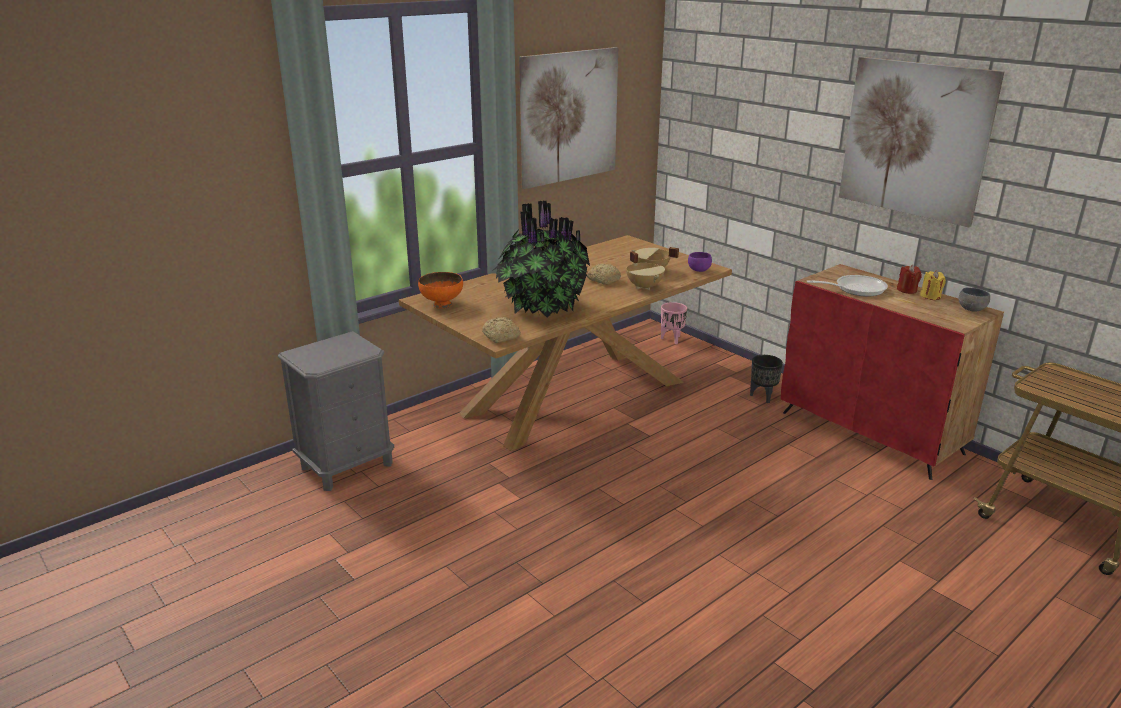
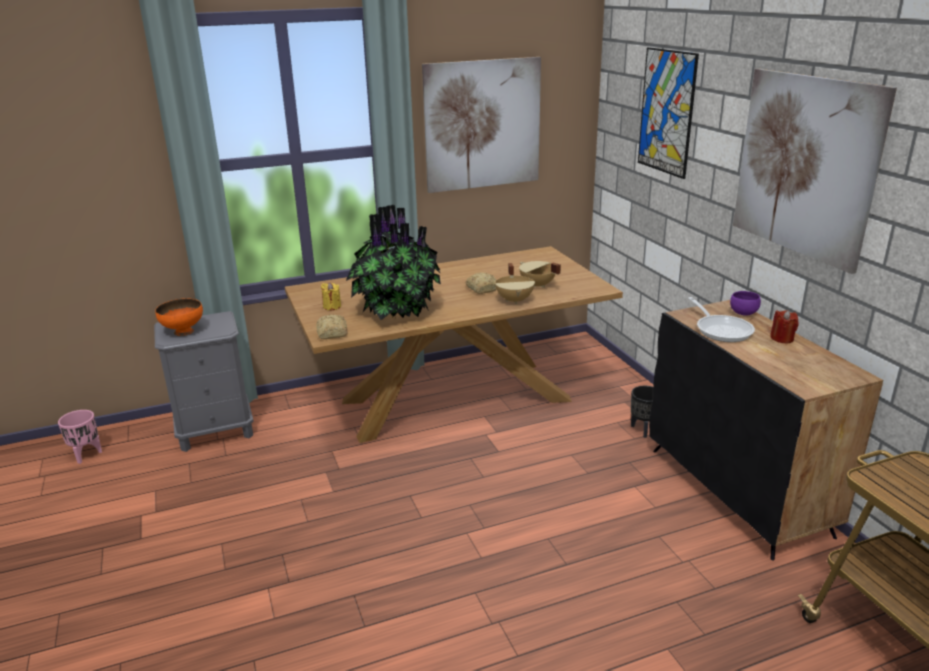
camera: 20 degrees right, 0 degrees up
orange bowl [418,272,463,309] -> orange bowl moved to [155,298,203,336]
pink planter [661,302,687,344] -> pink planter moved to [58,410,102,464]
purple bowl [688,252,712,272] -> purple bowl moved to [730,291,761,316]
red cabinet [781,264,1004,480] -> black cabinet [649,300,883,561]
frying pan [807,275,888,297] -> frying pan turned 60 degrees clockwise [688,297,755,342]
yellow candle [920,270,946,300] -> yellow candle moved to [321,283,341,310]
grey bowl [958,287,990,312] -> none
none -> picture [638,47,699,179]

